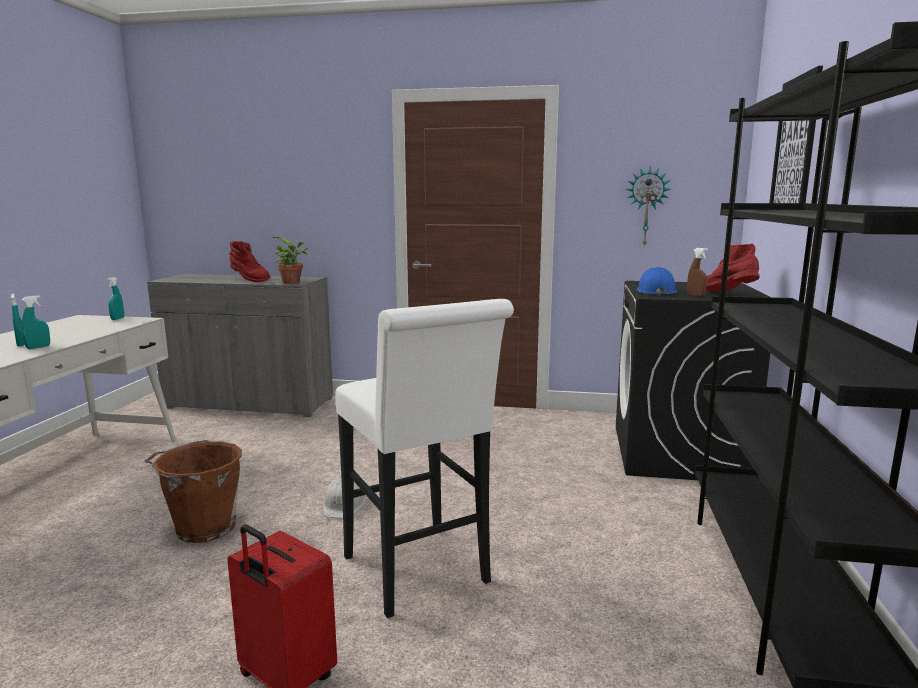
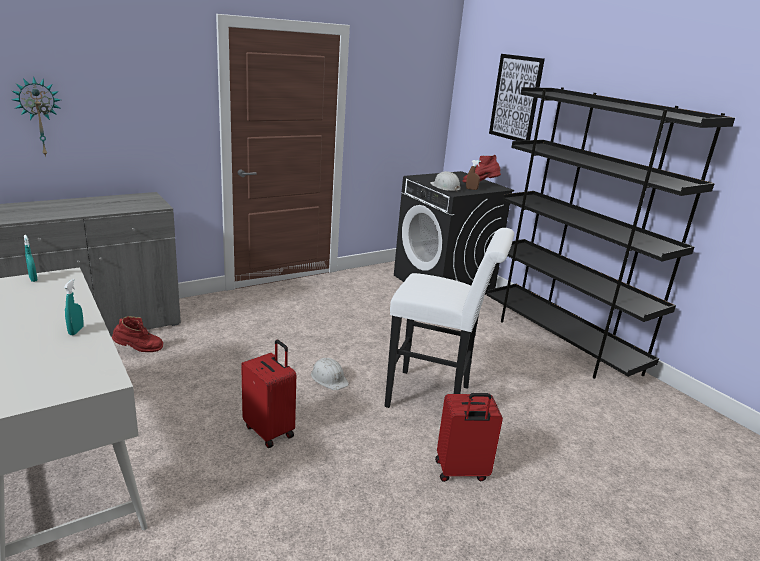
camera: 45 degrees left, 10 degrees up
turquoise spray bottle [11,293,25,346] -> none
brown bucket [145,440,242,543] -> red suitcase [241,340,296,448]
red boot [230,241,271,282] -> red boot moved to [112,316,163,352]
potted plant [273,237,309,284] -> none
wall clock [626,167,671,247] -> wall clock moved to [12,76,60,157]
blue hard hat [636,267,677,296] -> white hard hat [430,171,461,192]

